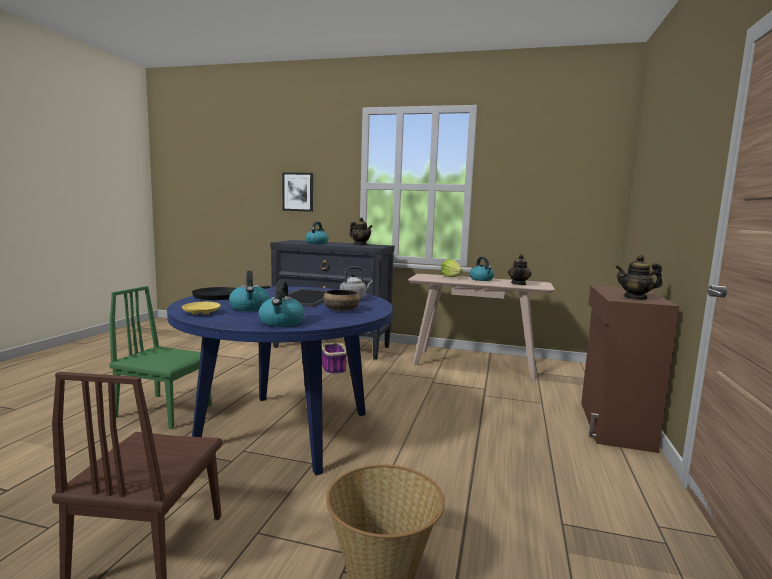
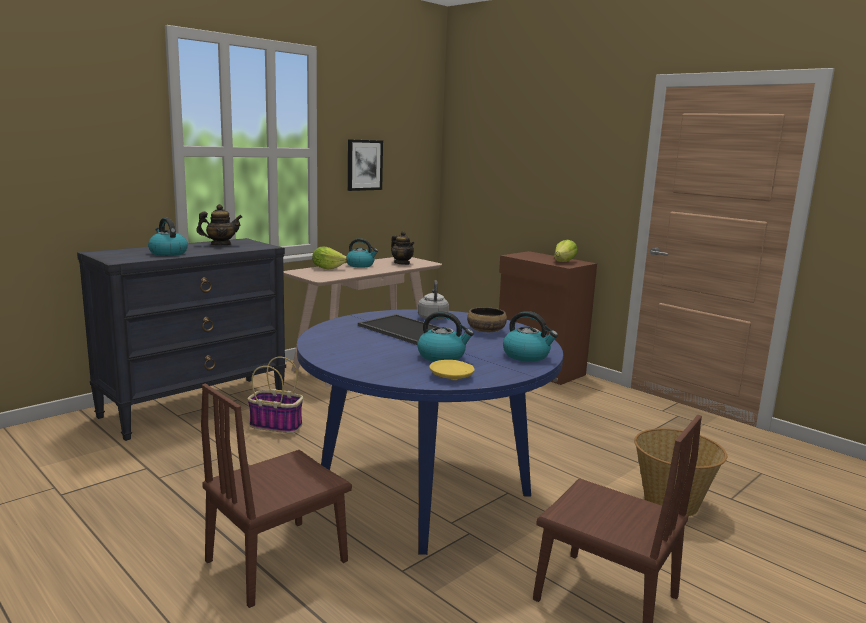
camera: 60 degrees left, 5 degrees up
green chair [109,286,212,429] -> brown chair [201,383,352,608]
black frying pan [192,286,270,300] -> none
picture [282,172,313,212] -> picture moved to [348,139,383,191]
teapot [615,255,662,300] -> lettuce [554,240,578,262]

